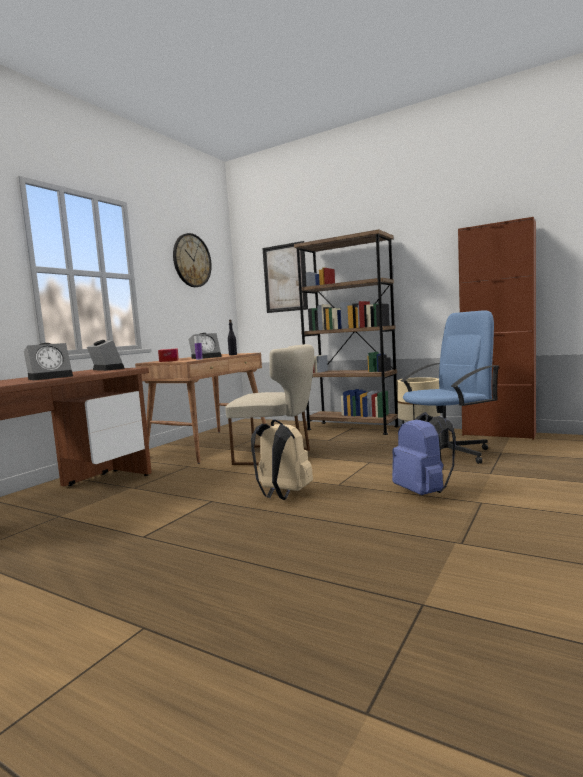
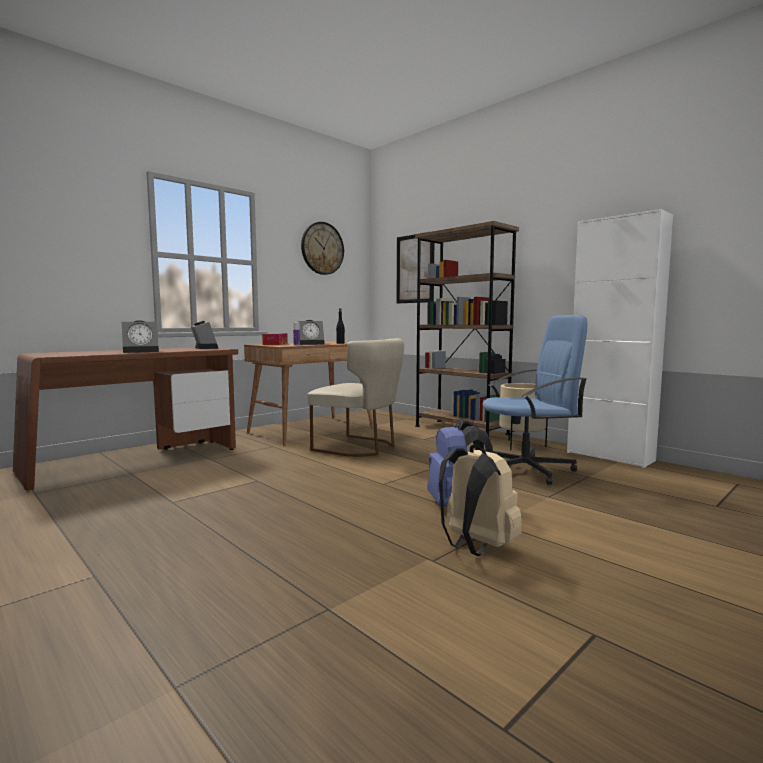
camera: 15 degrees right, 0 degrees up
beige backpack [251,419,313,500] -> beige backpack moved to [439,445,522,556]
brown cabinet [458,217,536,440] -> white cabinet [567,209,673,468]

